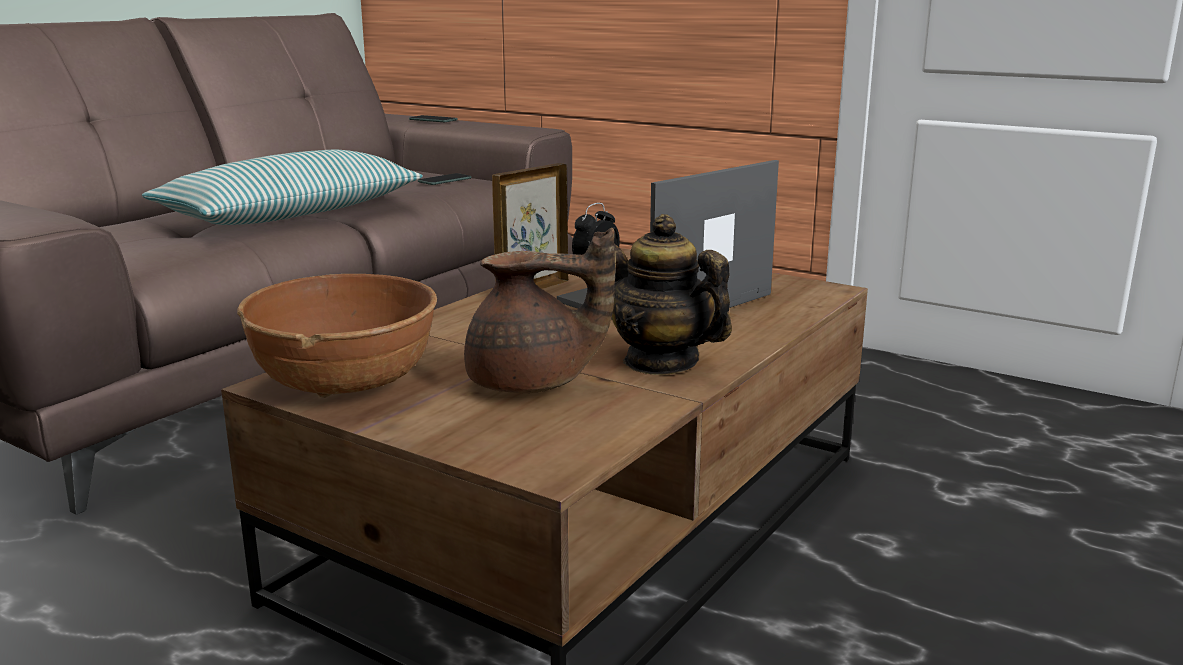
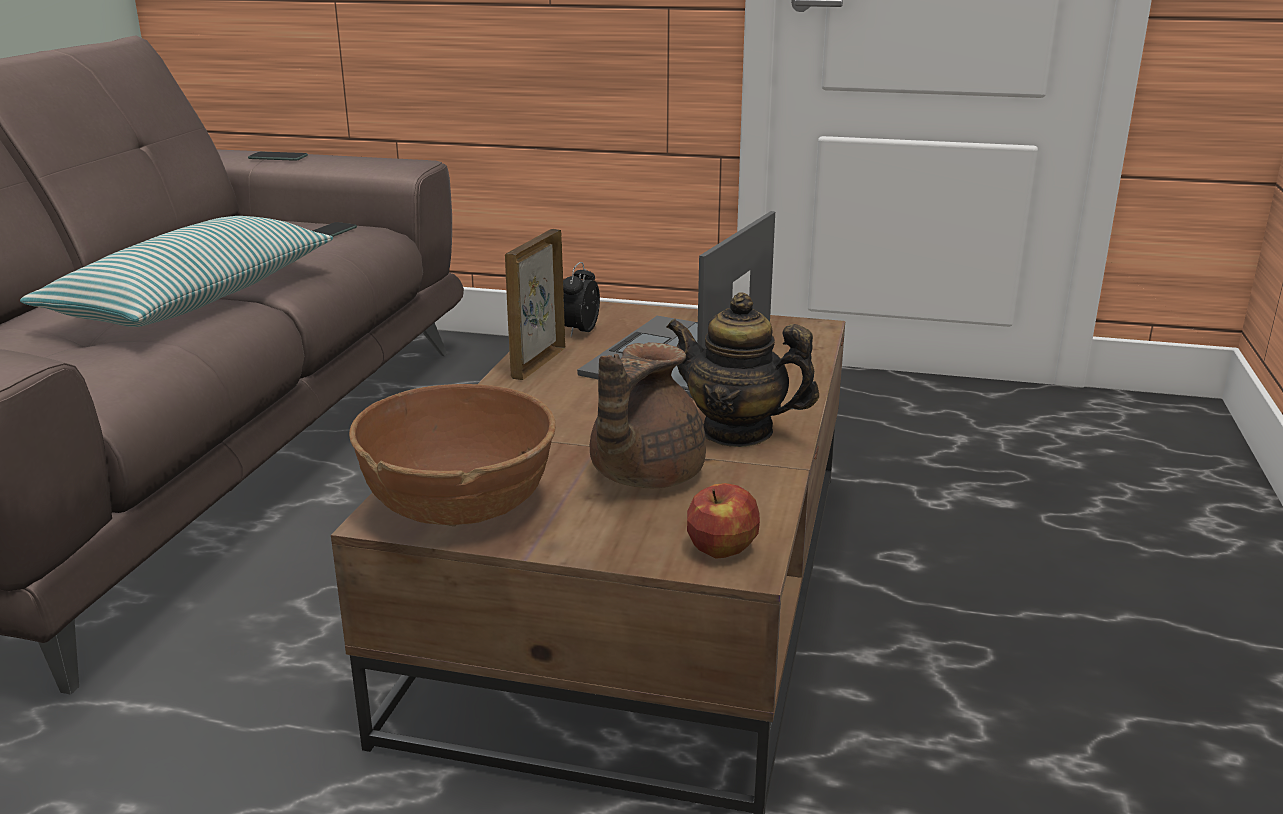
camera: 20 degrees left, 5 degrees up
brown teapot [464,228,615,393] -> brown teapot turned 135 degrees clockwise [590,342,706,488]
none -> apple [687,483,760,559]

